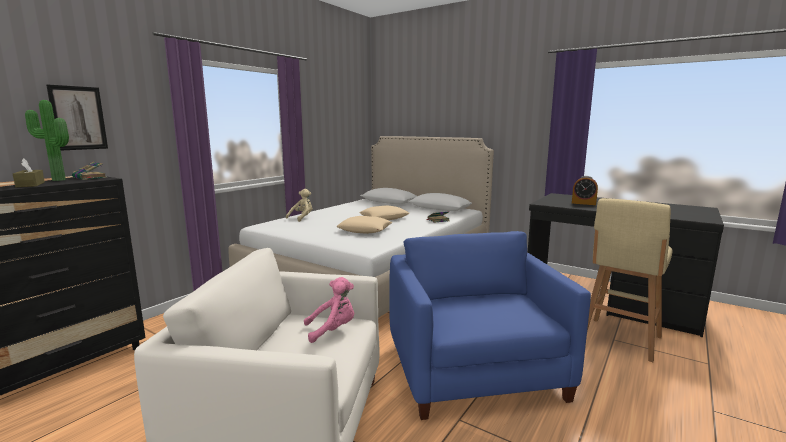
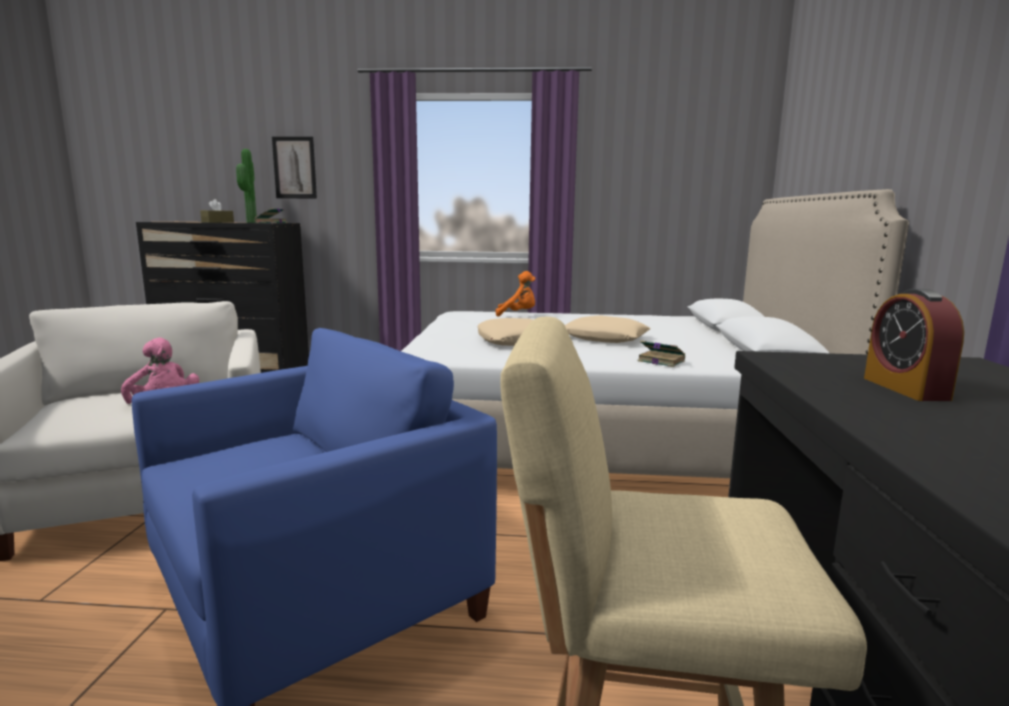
camera: 60 degrees right, 0 degrees up
beige plush toy [286,189,312,222] -> orange plush toy [496,271,535,316]

